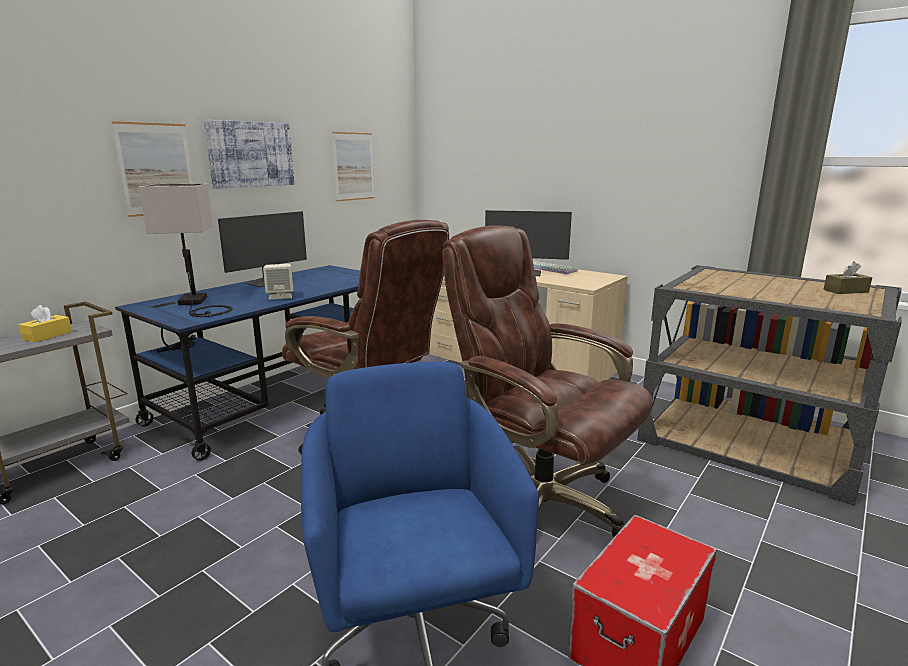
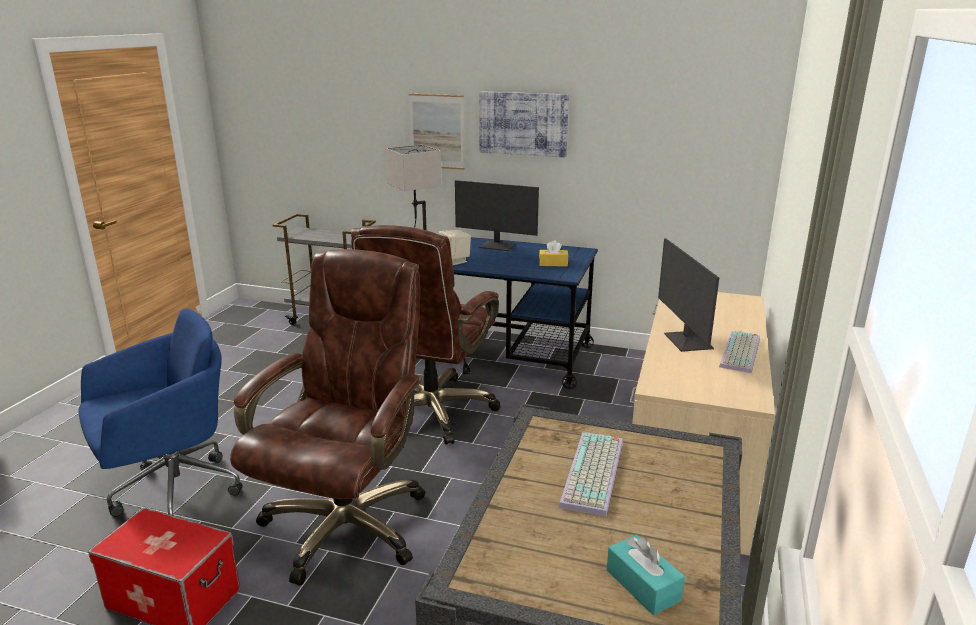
camera: 70 degrees right, 5 degrees up
yellow tissue box [19,305,72,342] -> yellow tissue box moved to [539,240,568,267]
picture [332,132,375,201] -> none
brown tissue box [823,261,872,294] -> turquoise tissue box [607,535,685,615]
none -> keyboard [559,432,623,517]

